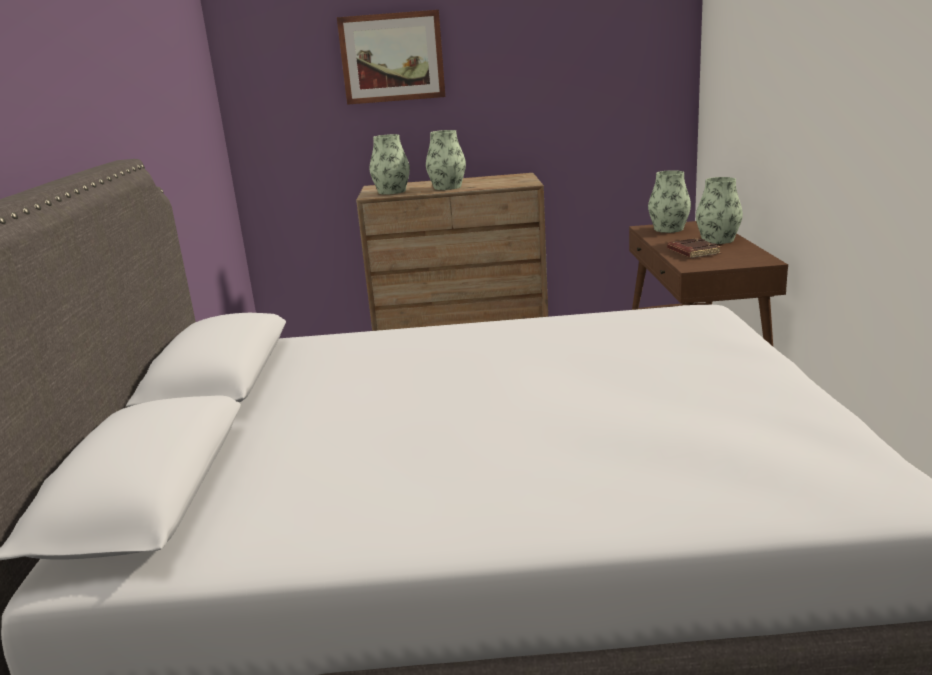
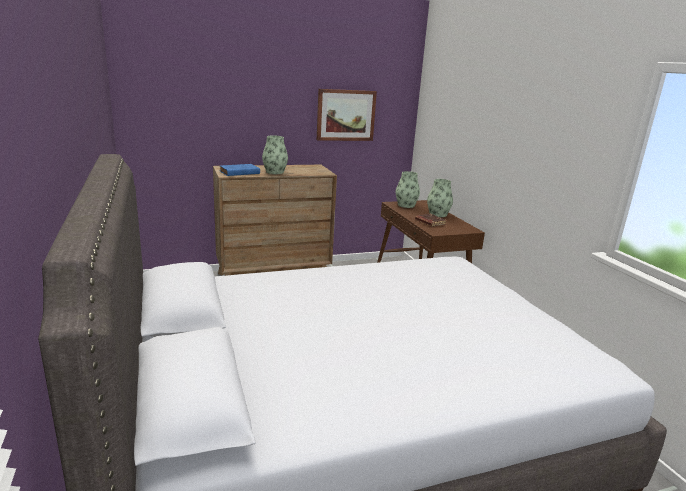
camera: 20 degrees left, 0 degrees up
picture [337,10,445,105] -> picture moved to [317,89,377,141]
vase [369,134,410,195] -> blue book [220,164,260,176]

